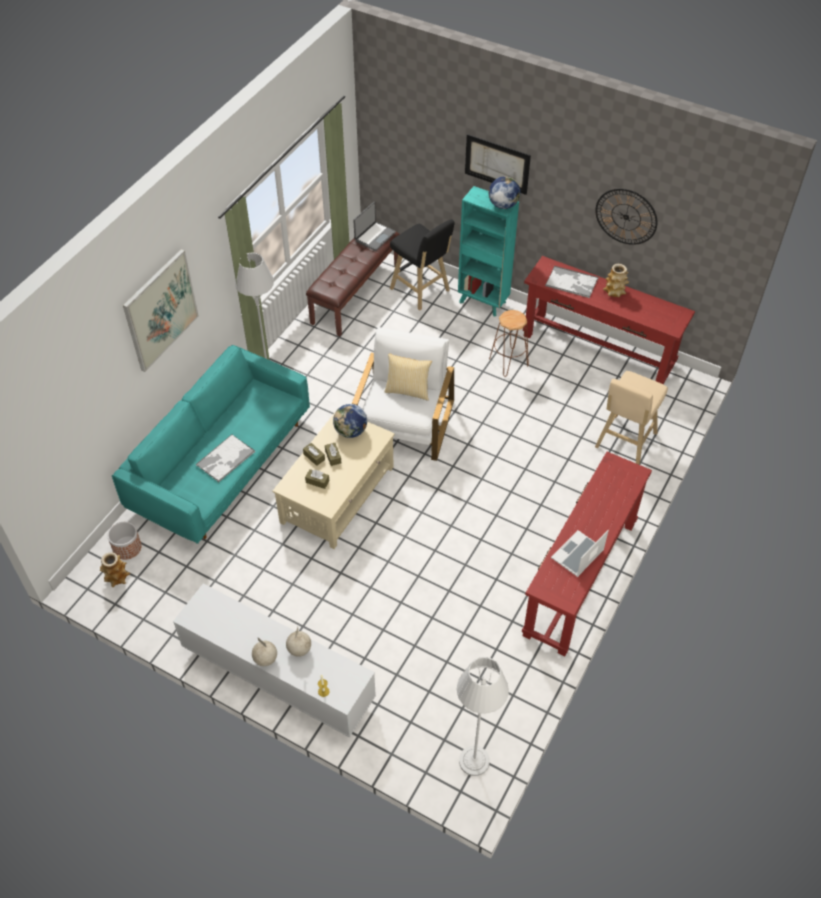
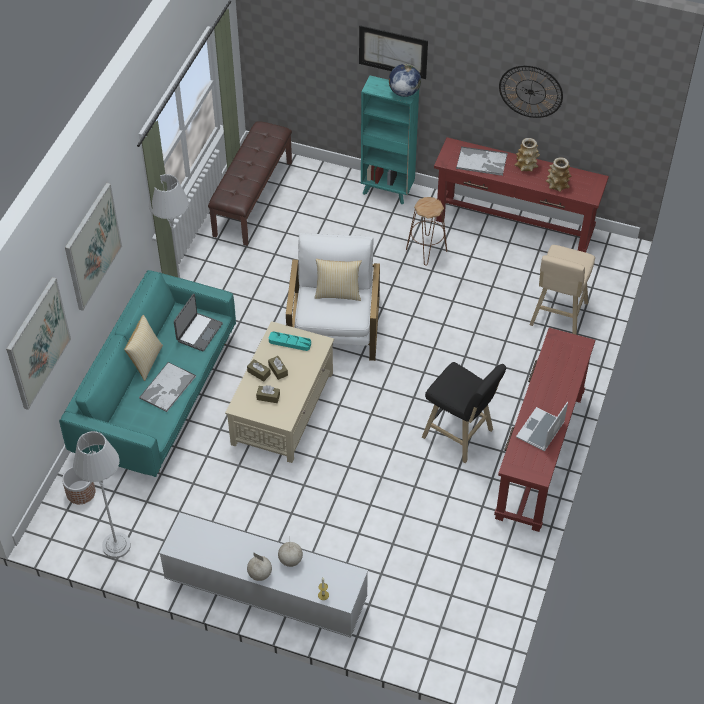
camera: 10 degrees left, 0 degrees up
vase [100,552,130,587] -> vase moved to [546,157,571,192]
globe [333,404,367,438] -> turquoise tray [269,331,311,351]
laptop [353,202,396,251] -> laptop moved to [174,294,223,351]
black stool [390,219,454,311] -> black stool moved to [422,362,506,463]
grey floor lamp [457,657,509,776] -> grey floor lamp moved to [73,431,131,558]
none -> picture [6,277,71,410]
none -> pillow [124,315,163,381]

